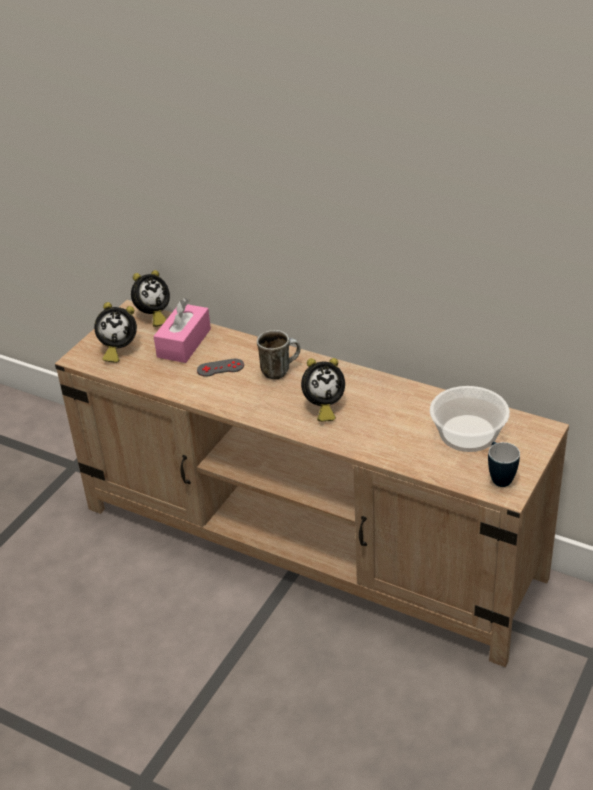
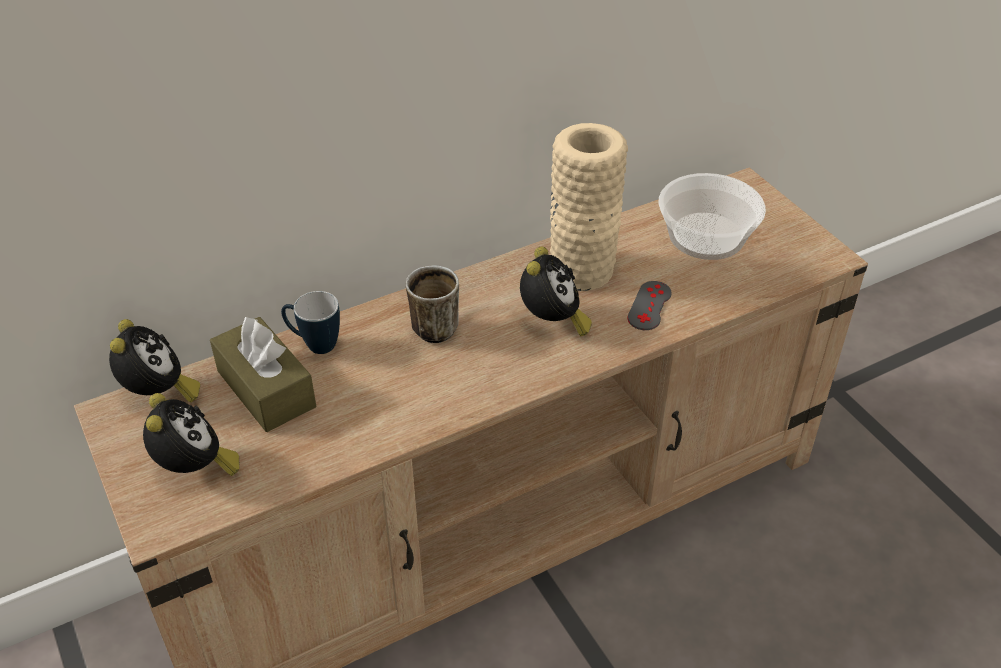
camera: 60 degrees left, 5 degrees up
alarm clock [94,302,137,363] -> alarm clock turned 45 degrees counterclockwise [143,393,239,476]
pink tissue box [154,298,211,363] -> brown tissue box [210,317,316,432]
grey game controller [197,359,244,377] -> grey game controller moved to [627,281,672,330]
mug [488,442,520,487] -> mug moved to [281,291,340,354]
none -> beige vase [550,123,628,291]

